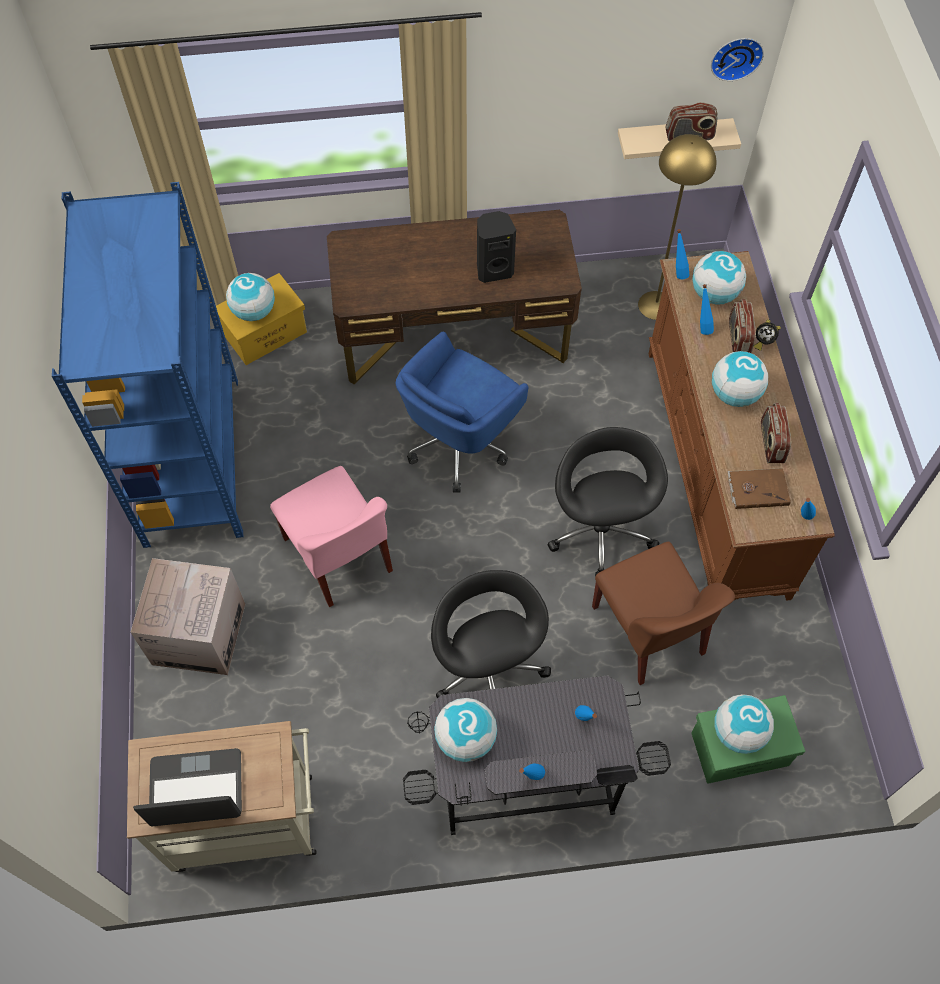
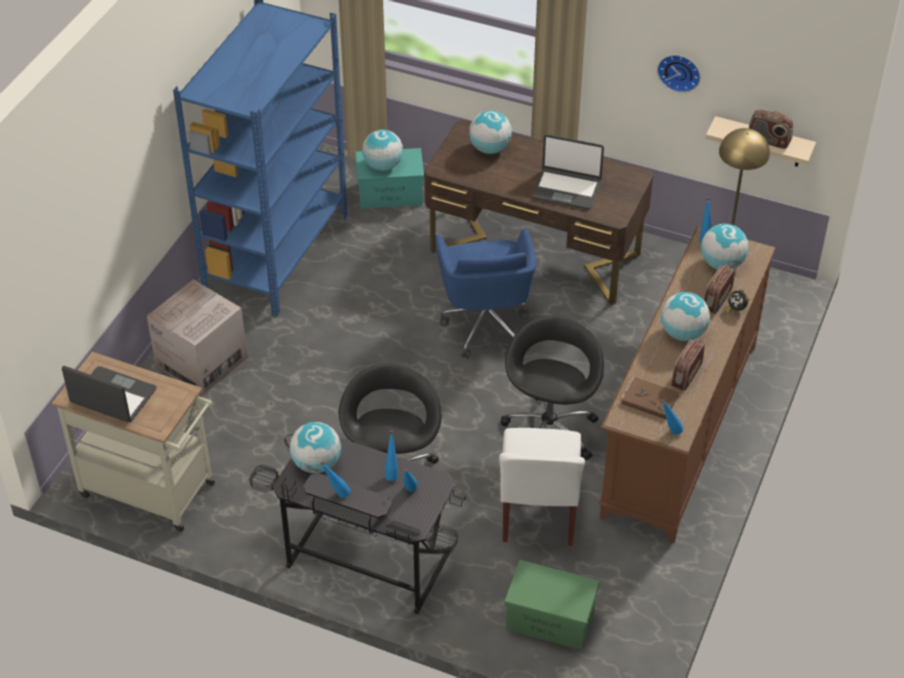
camera: 30 degrees right, 15 degrees down
yellow storage box [216,273,307,365] -> turquoise storage box [355,148,424,209]
pink chair [270,466,393,607] -> none
blue office chair [396,332,528,493] -> blue office chair turned 75 degrees counterclockwise [435,228,536,359]
black speaker [477,211,516,283] -> laptop [532,134,604,209]
brown chair [592,542,735,685] -> white chair [499,428,585,546]
blue bottle [700,284,714,335] -> blue bottle moved to [385,430,398,481]
wall clock [711,38,764,81] -> wall clock moved to [657,55,700,93]
globe [714,694,774,754] -> globe moved to [469,111,512,154]

